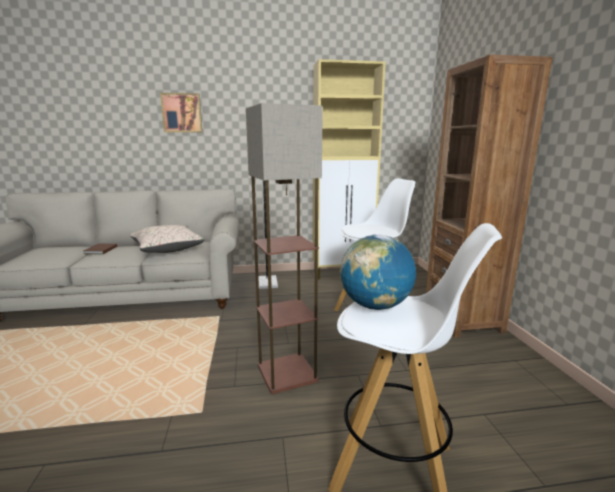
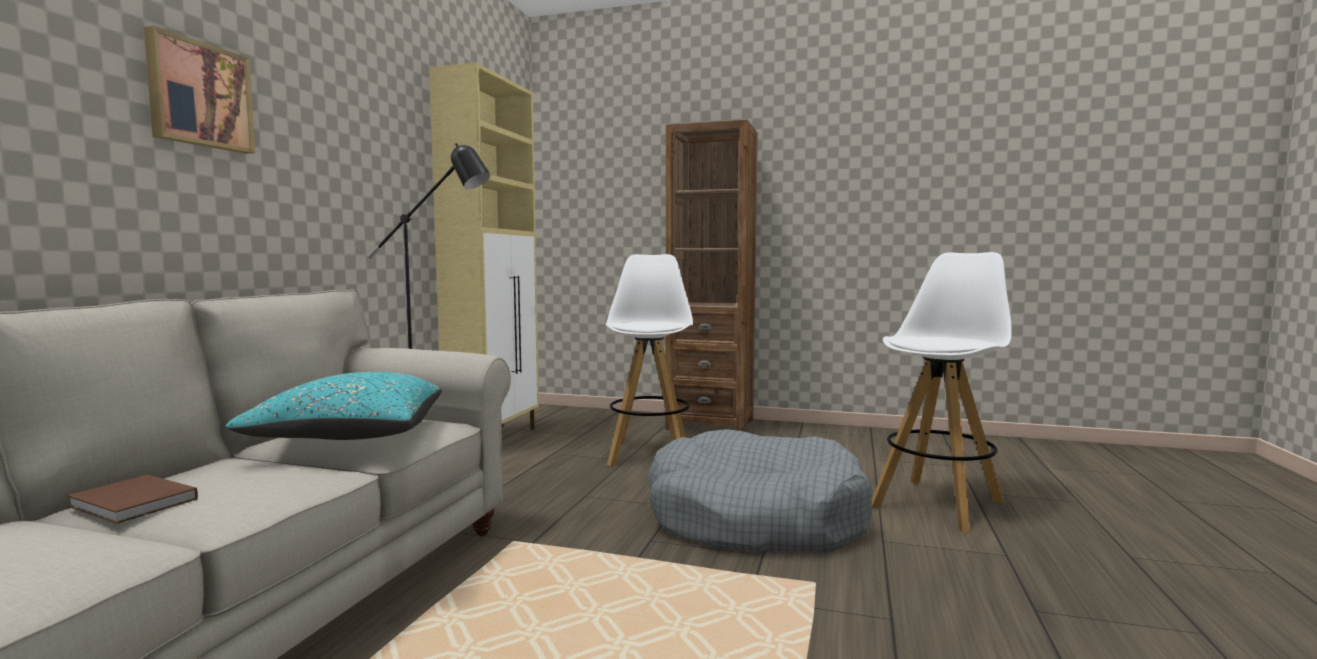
camera: 65 degrees left, 10 degrees down
beige pillow [130,225,204,253] -> turquoise pillow [225,372,442,440]
floor lamp [246,103,323,394] -> grey dog bed [648,429,872,552]
globe [340,234,416,310] -> none

